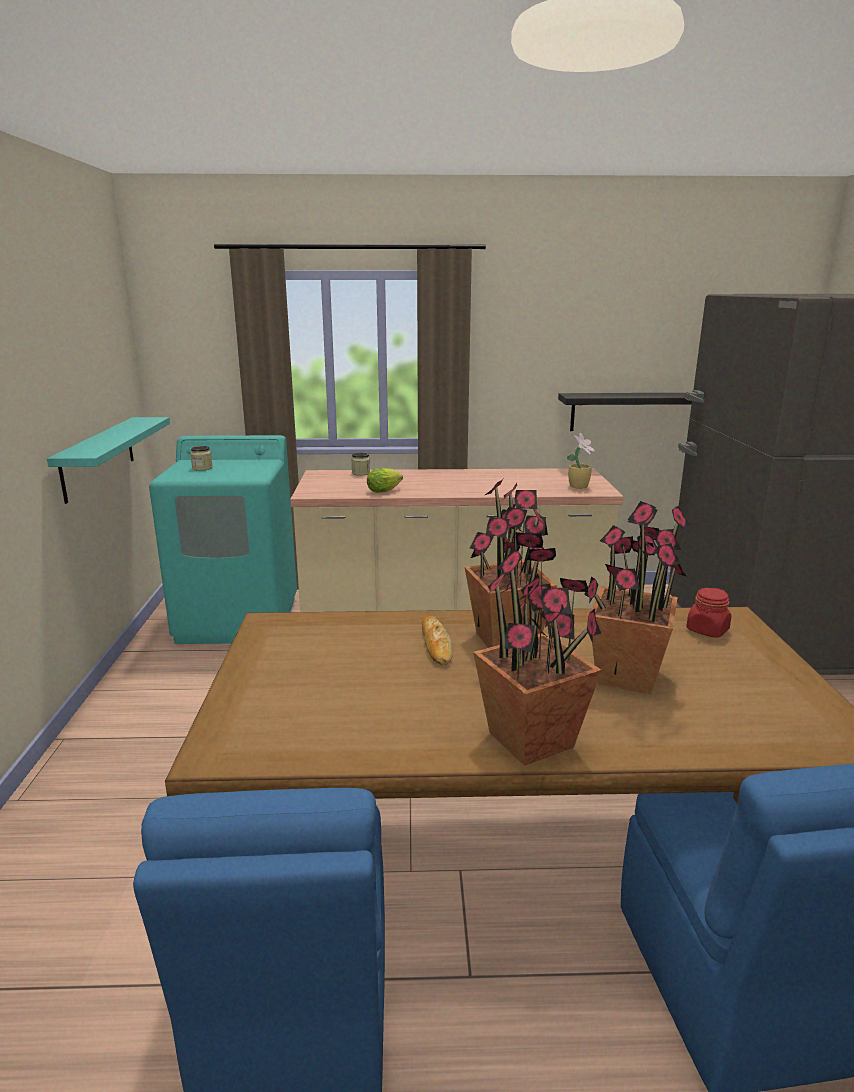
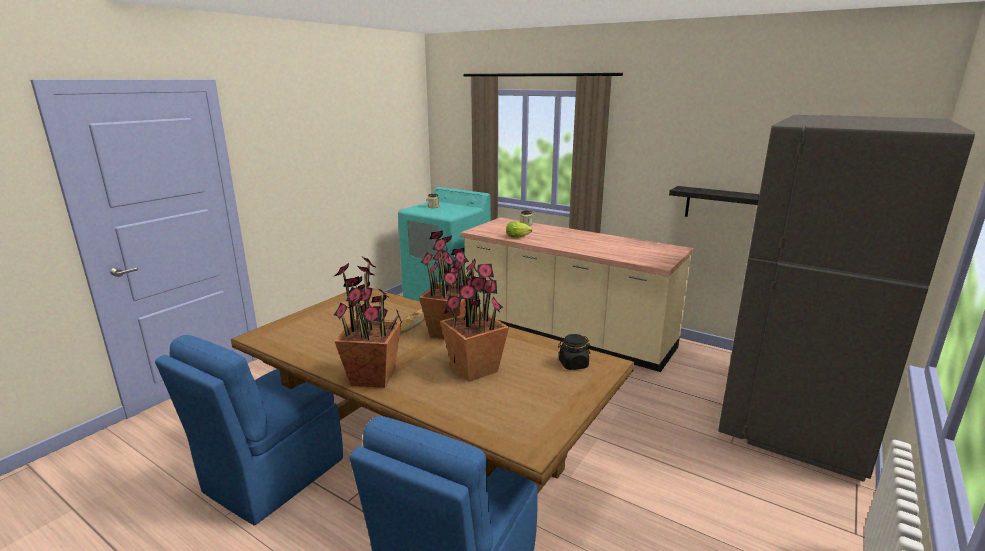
camera: 35 degrees right, 0 degrees up
turquoise shelf [47,417,170,504] -> none
potted plant [567,433,596,489] -> none
red jar [686,588,732,638] -> black jar [558,334,590,370]

